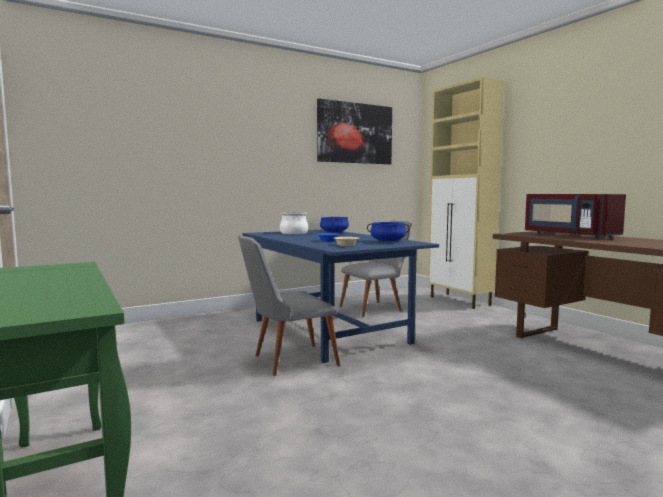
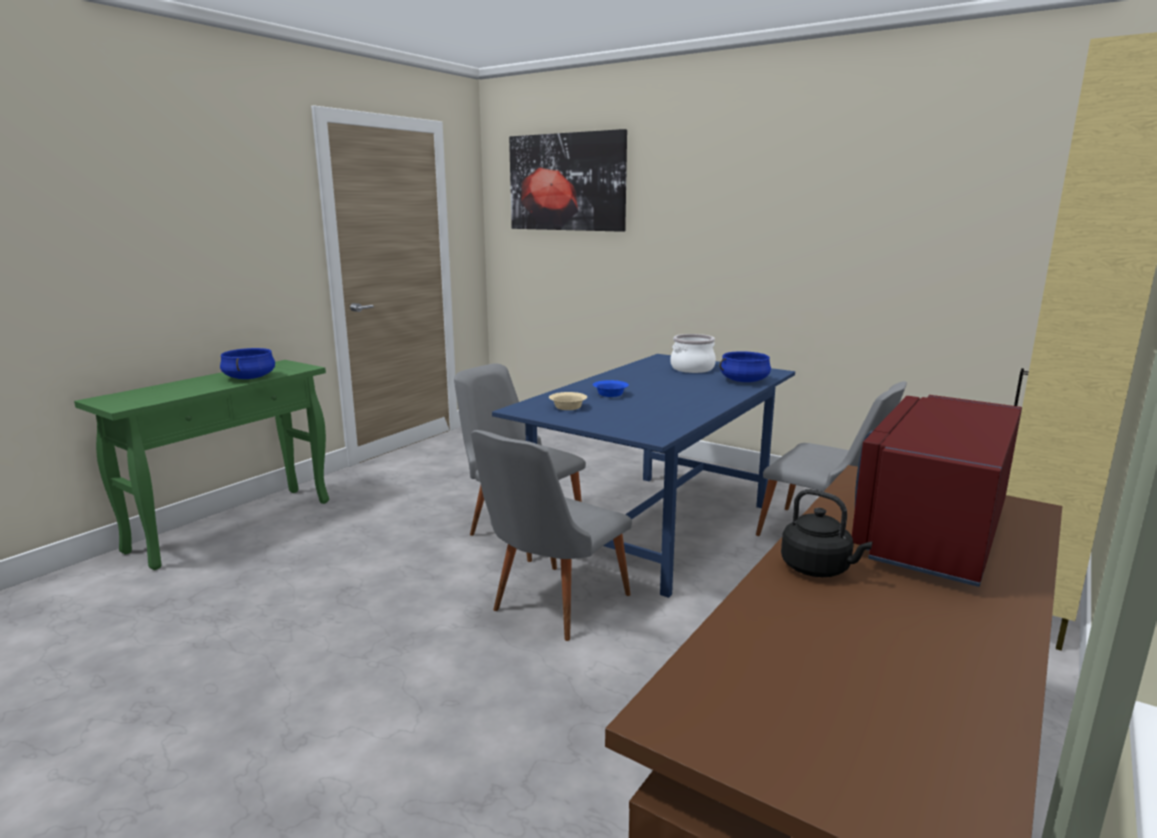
camera: 65 degrees right, 10 degrees up
picture [317,99,392,164] -> picture moved to [509,129,627,232]
blue cooking pot [367,222,410,242] -> blue cooking pot moved to [220,348,275,379]
none -> grey chair [471,430,632,641]
none -> black kettle [781,489,873,577]

